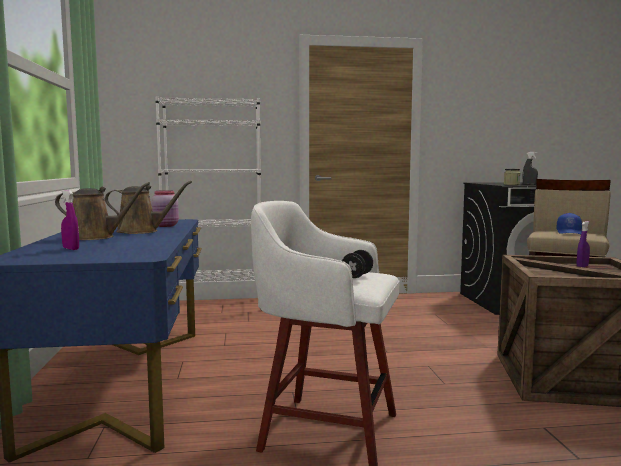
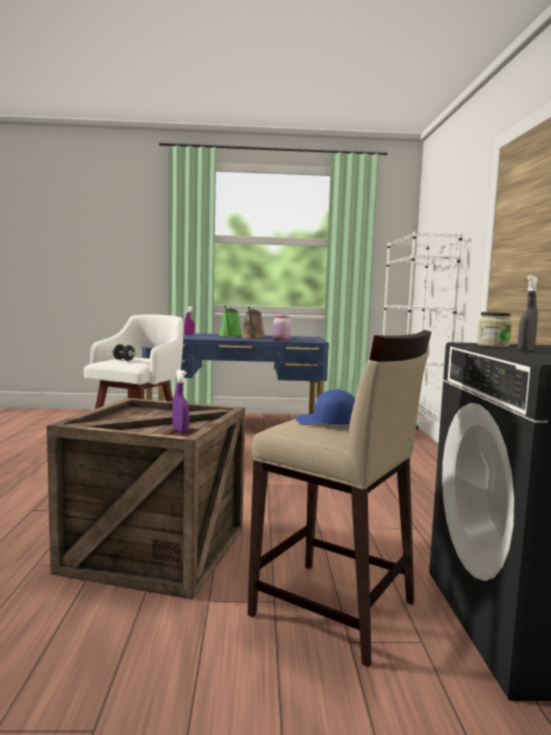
camera: 95 degrees right, 0 degrees up
brown watering can [55,182,150,240] -> green watering can [219,306,242,337]

